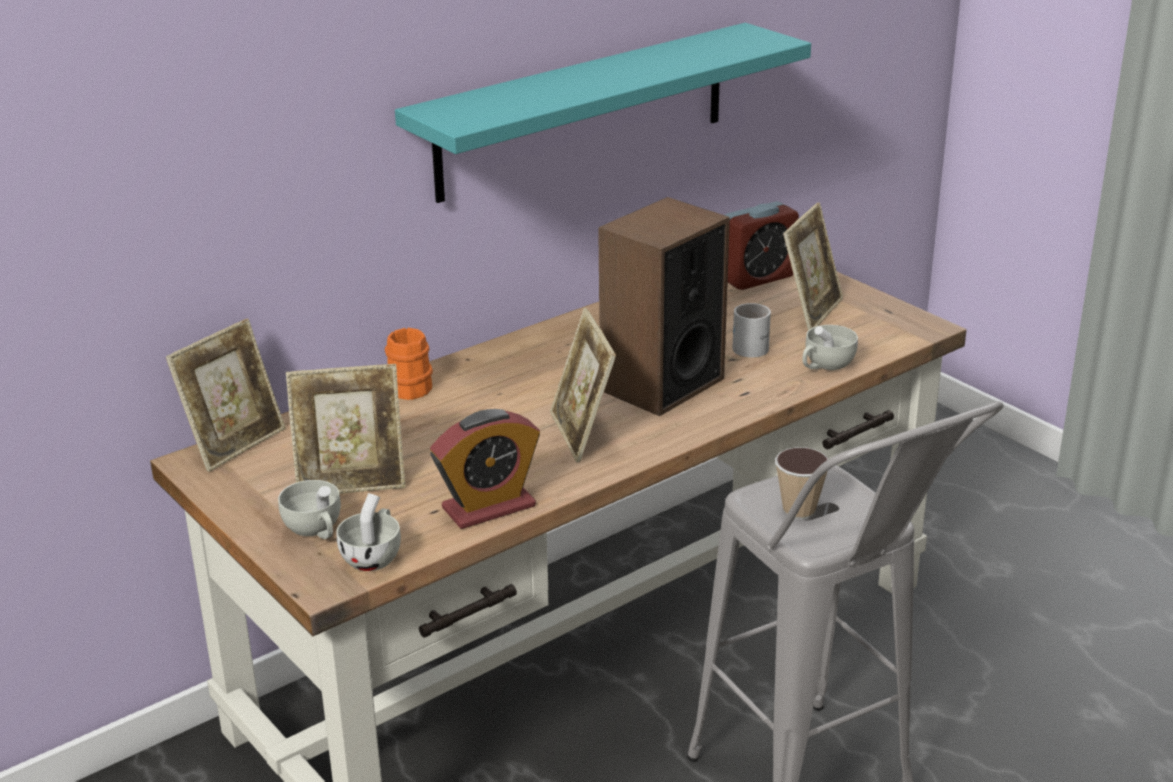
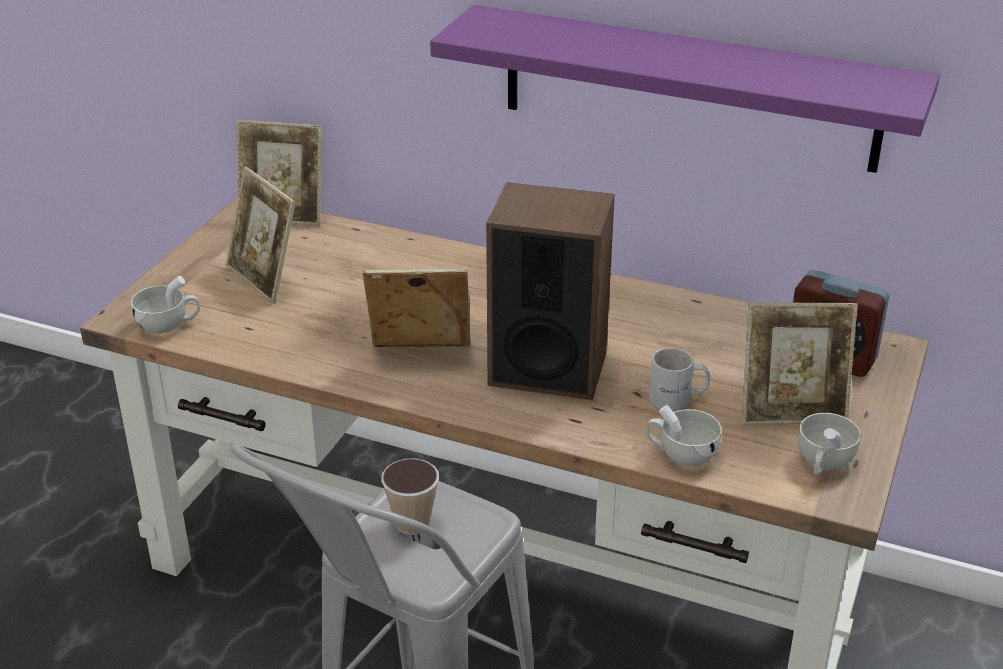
camera: 60 degrees right, 5 degrees up
white cup [278,480,341,539] -> white cup moved to [798,413,861,476]
orange mug [385,328,433,400] -> none
turquoise shelf [395,23,811,203] -> purple shelf [430,5,940,173]
alarm clock [430,409,540,529] -> none
picture frame [550,308,616,463] -> picture frame turned 45 degrees clockwise [362,268,470,348]

